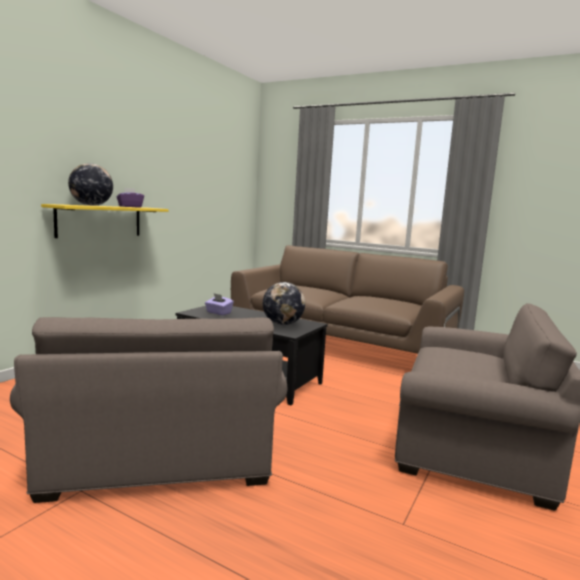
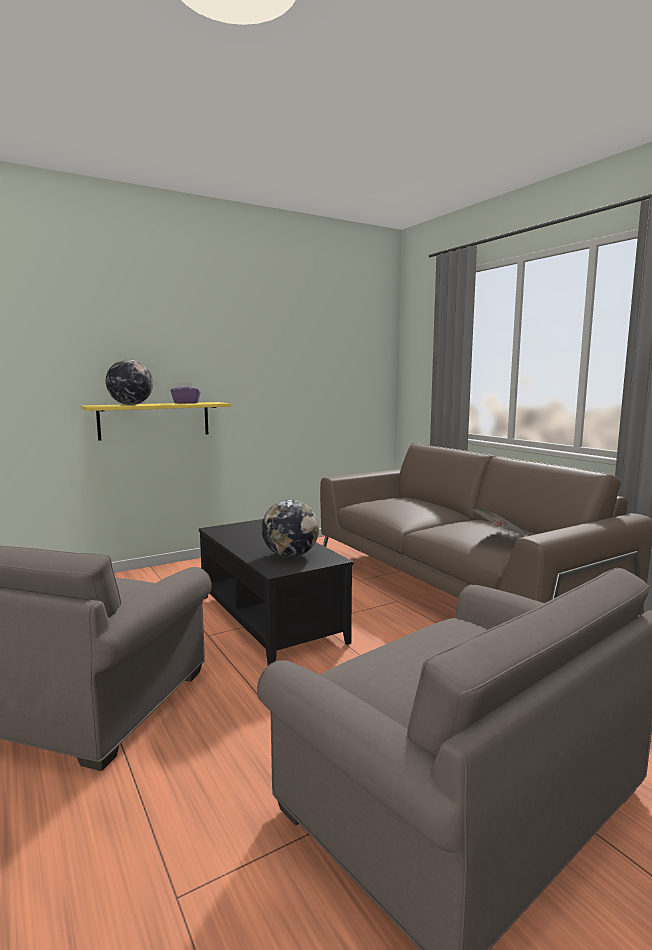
camera: 30 degrees right, 0 degrees up
purple tissue box [205,293,234,315] -> none
none -> newspaper [471,508,529,536]

